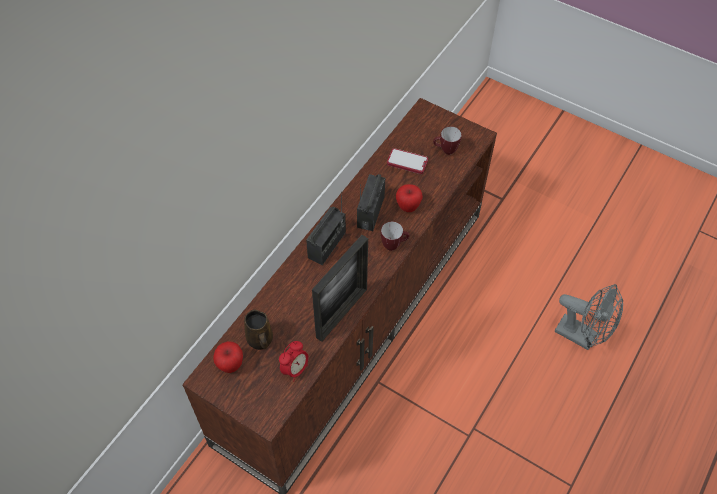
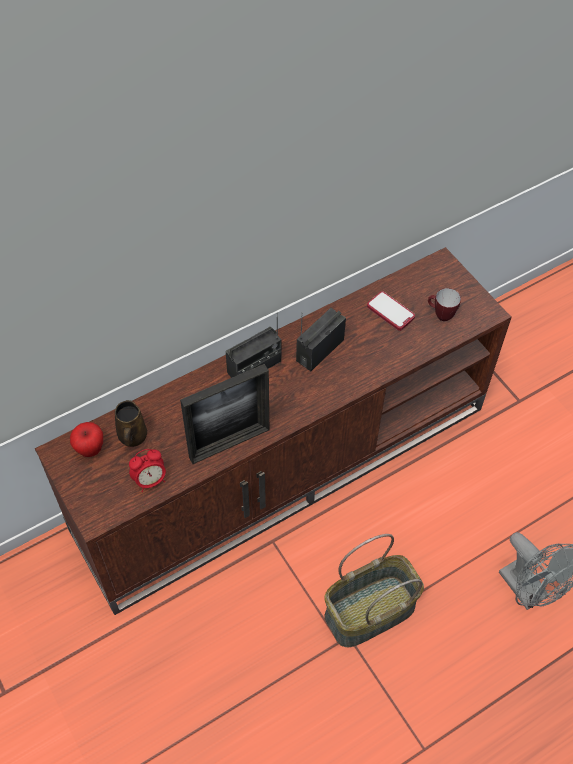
camera: 25 degrees right, 0 degrees up
mug [381,221,409,251] -> none
apple [396,184,423,212] -> none
none -> basket [324,534,424,647]

